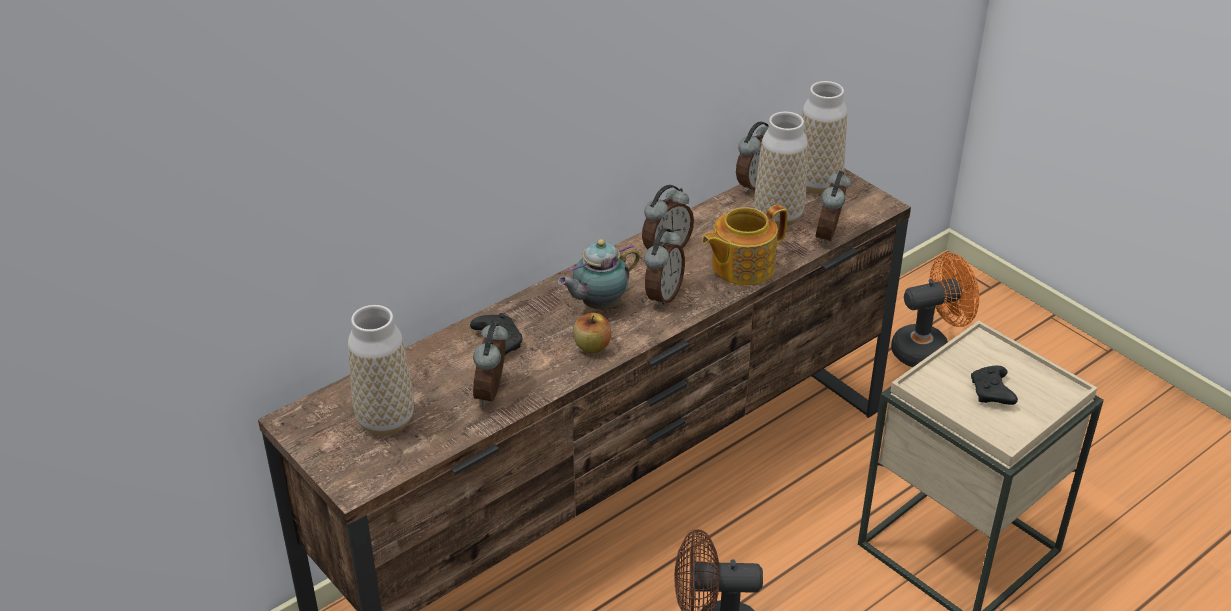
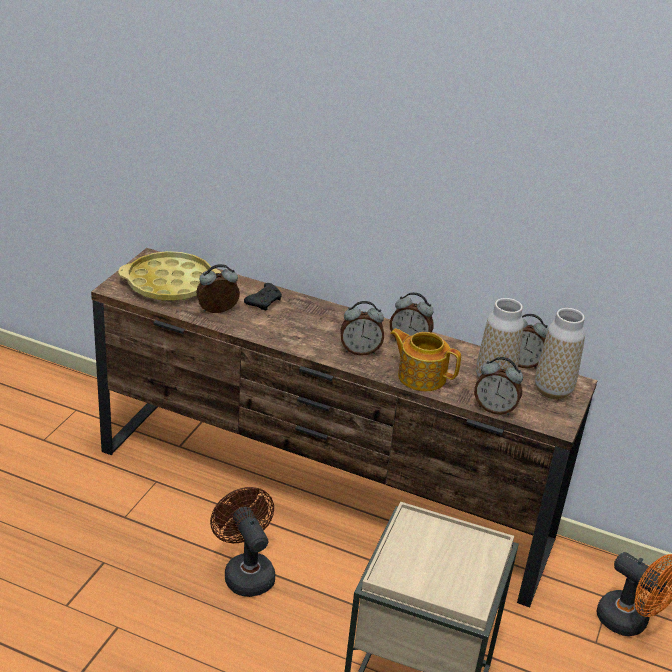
camera: 60 degrees right, 5 degrees down
vase [348,305,414,436] -> yellow tray [118,251,221,301]
teapot [558,239,640,310] -> none
apple [574,313,611,353] -> none
alarm clock [816,171,851,245] -> alarm clock turned 150 degrees counterclockwise [474,357,523,415]
black game controller [971,366,1018,405] -> none

